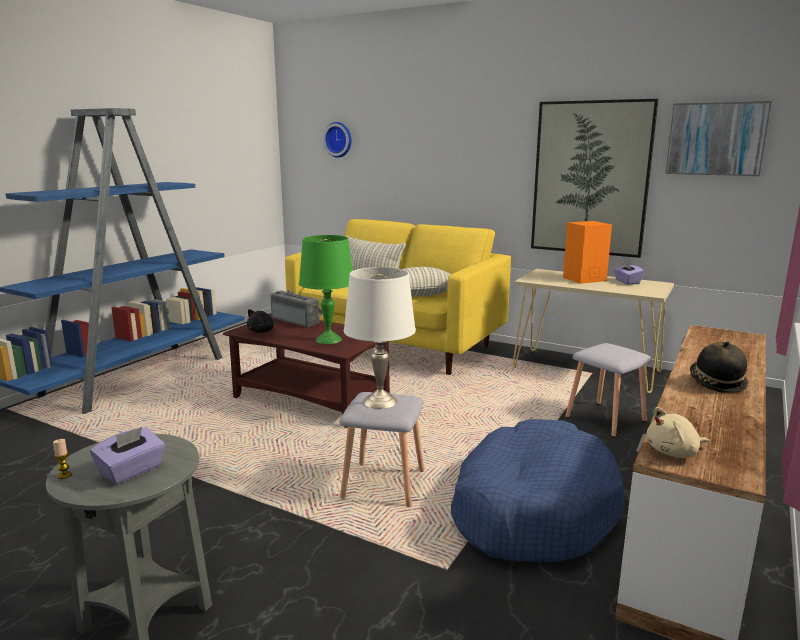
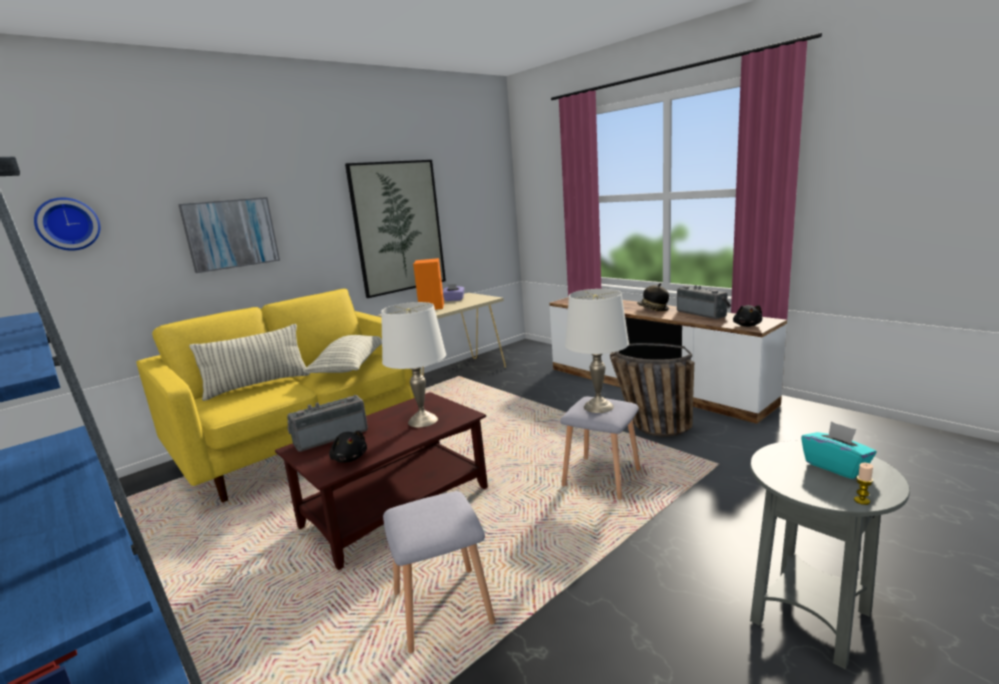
camera: 70 degrees left, 0 degrees up
purple tissue box [90,427,165,485] -> turquoise tissue box [801,421,876,479]
green table lamp [299,235,353,344] -> white table lamp [381,302,446,428]
blue dog bed [451,419,625,562] -> basket [610,343,694,437]
grey stool [565,343,652,437] -> grey stool moved to [383,491,496,653]
beige plush toy [647,407,710,458] -> black plush toy [733,305,762,327]
picture [665,101,772,176] -> picture moved to [178,197,280,273]
none -> radio [677,285,731,319]

